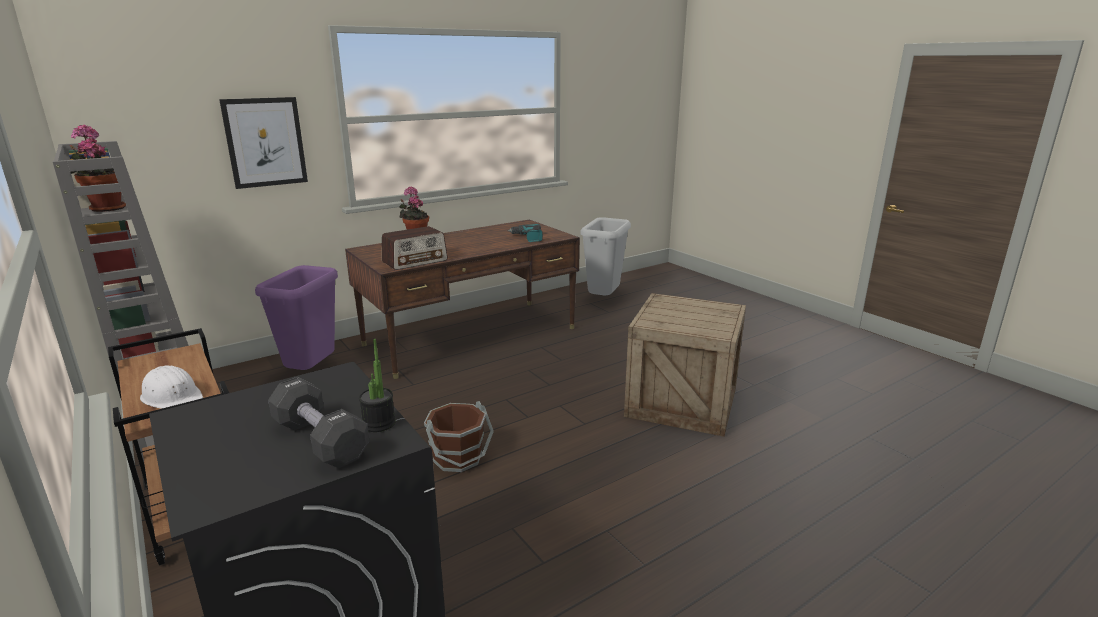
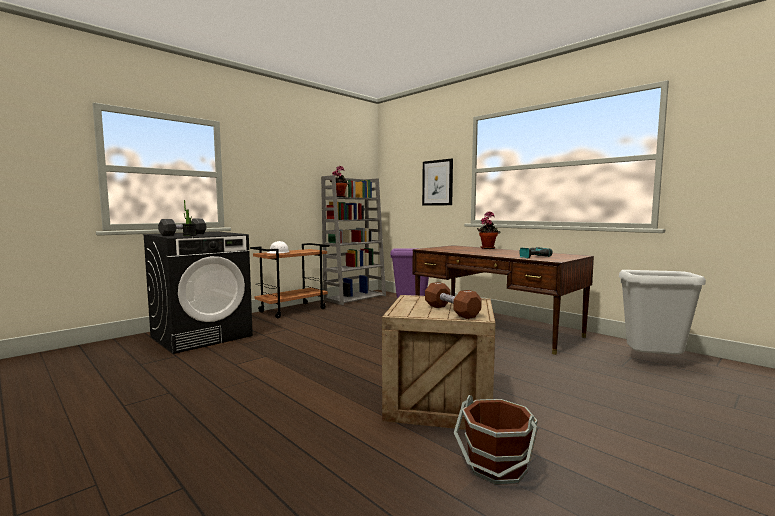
camera: 80 degrees right, 15 degrees down
radio [382,226,448,270] -> none
brown bucket [424,401,494,472] -> brown bucket moved to [454,395,538,485]
none -> brown dumbbell [425,282,482,319]

